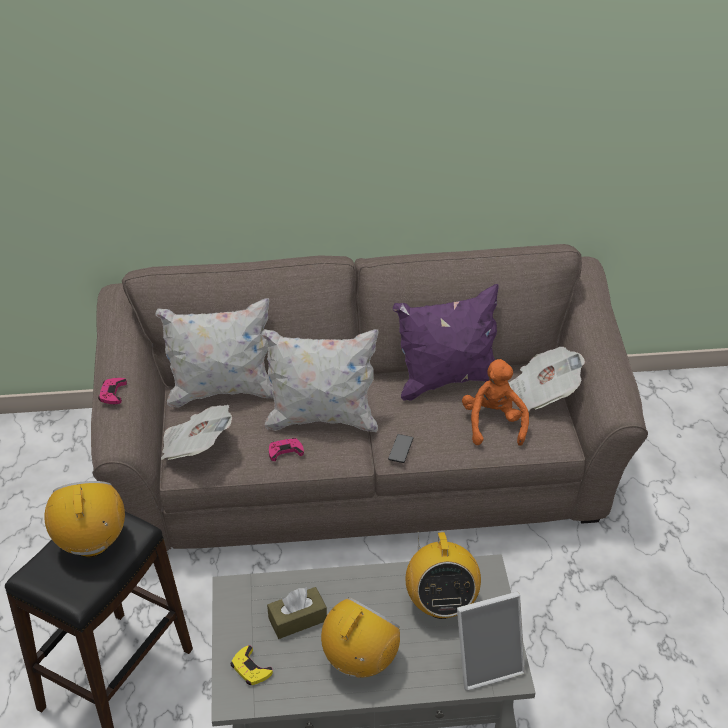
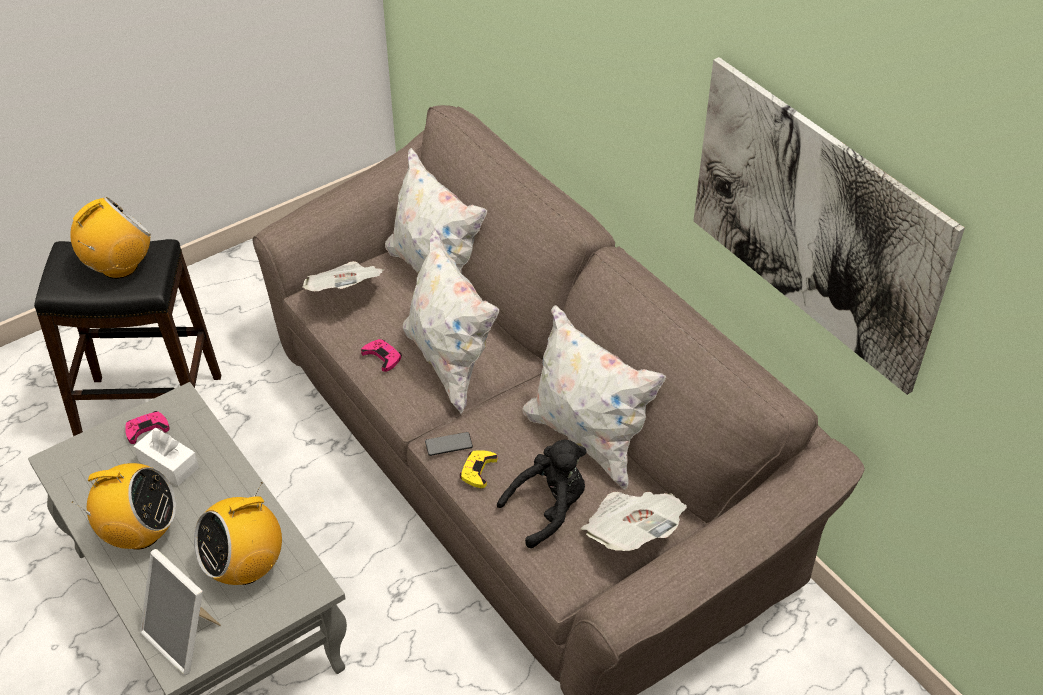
camera: 60 degrees right, 5 degrees up
pink game controller [98,378,127,404] -> pink game controller moved to [125,411,170,444]
yellow game controller [231,645,273,685] -> yellow game controller moved to [460,450,498,488]
brown tissue box [267,587,327,639] -> white tissue box [134,428,199,486]
purple pillow [393,284,499,401] -> white pillow [522,305,666,490]
orange plush toy [462,359,529,446] -> black plush toy [497,440,586,548]
none -> picture [693,57,965,395]

